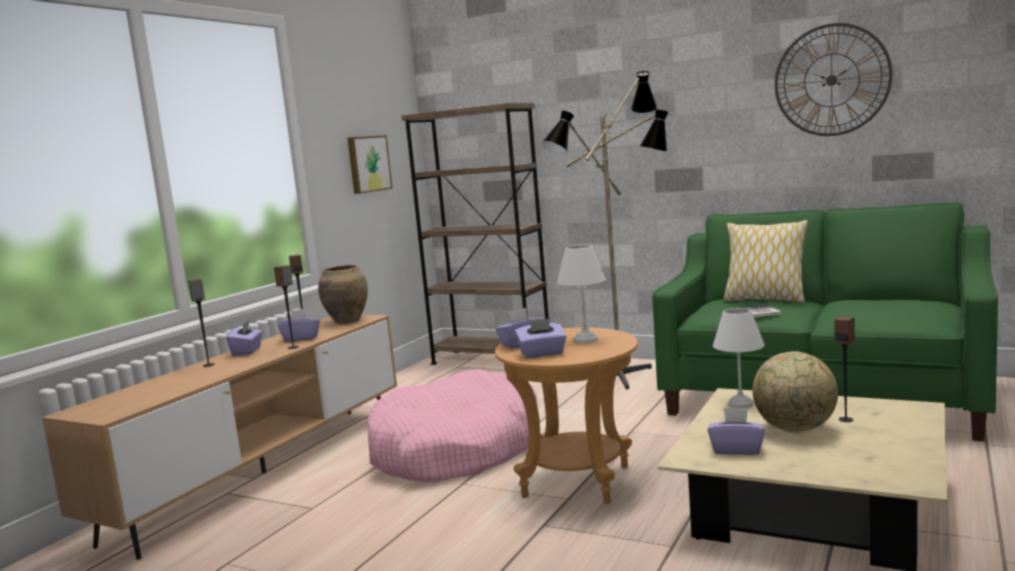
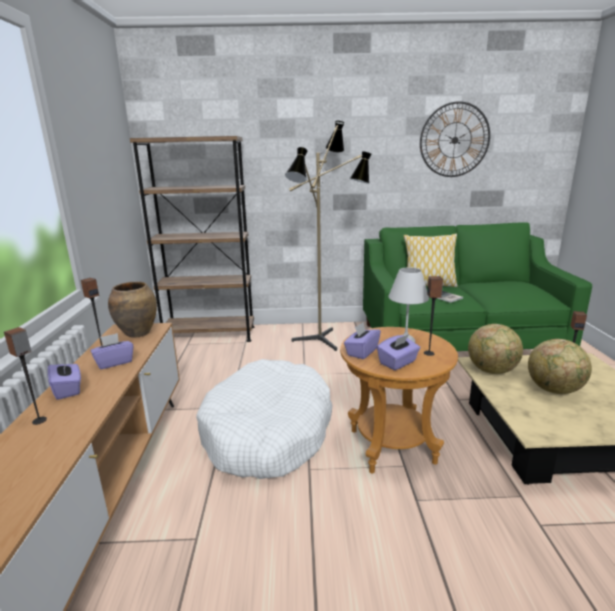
camera: 30 degrees left, 10 degrees up
speaker [274,266,299,349] -> speaker moved to [424,276,443,356]
picture [347,135,393,194] -> none
pink dog bed [368,369,540,483] -> white dog bed [196,359,333,479]
purple tissue box [708,408,765,455] -> none
white table lamp [713,308,764,409] -> globe [468,324,523,374]

